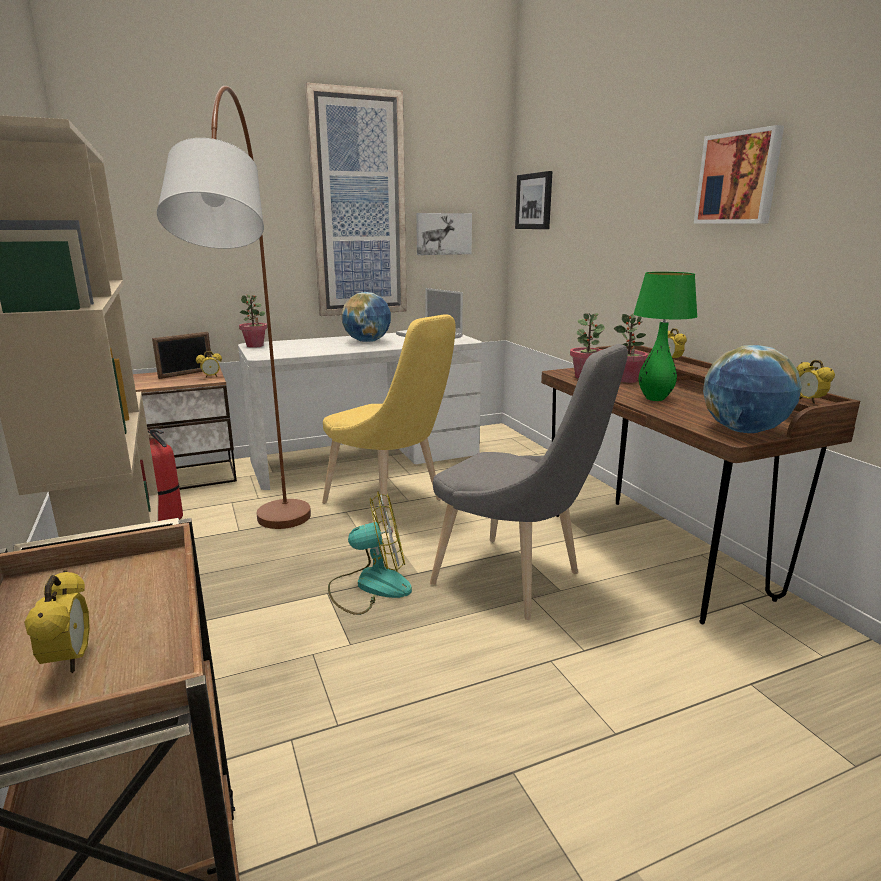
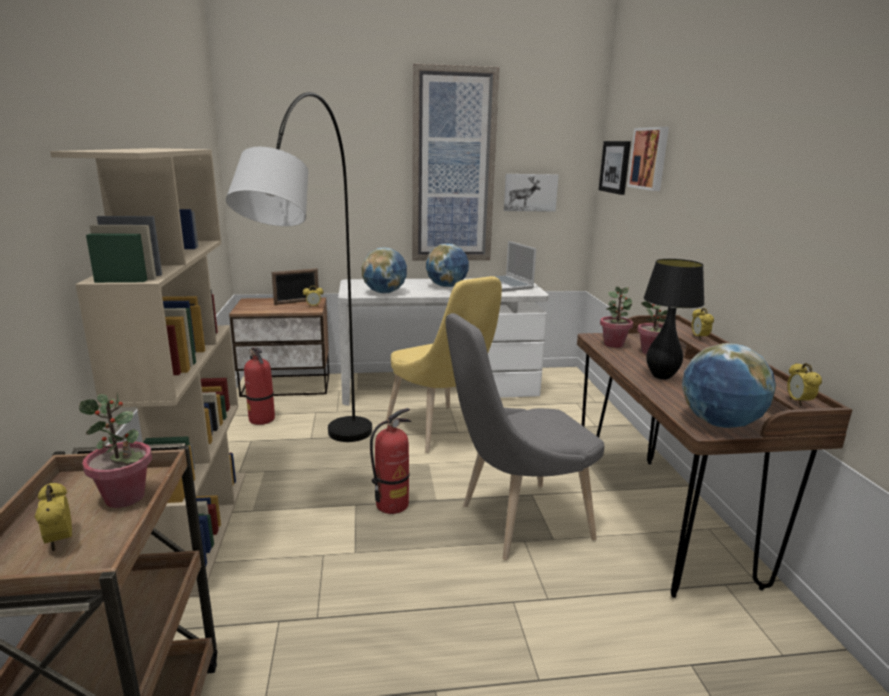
camera: 15 degrees right, 0 degrees up
alarm clock [24,570,90,673] -> alarm clock turned 150 degrees clockwise [35,482,72,551]
brown floor lamp [157,86,311,529] -> grey floor lamp [226,92,372,442]
potted plant [239,294,267,348] -> potted plant moved to [79,393,152,508]
fan [328,491,412,615] -> fire extinguisher [370,408,412,514]
grey chair [430,344,628,620] -> grey chair turned 105 degrees clockwise [446,313,604,560]
green table lamp [633,272,698,401] -> black table lamp [643,259,705,380]
picture [694,125,784,223] -> picture moved to [627,127,669,191]
none -> globe [362,248,407,293]

